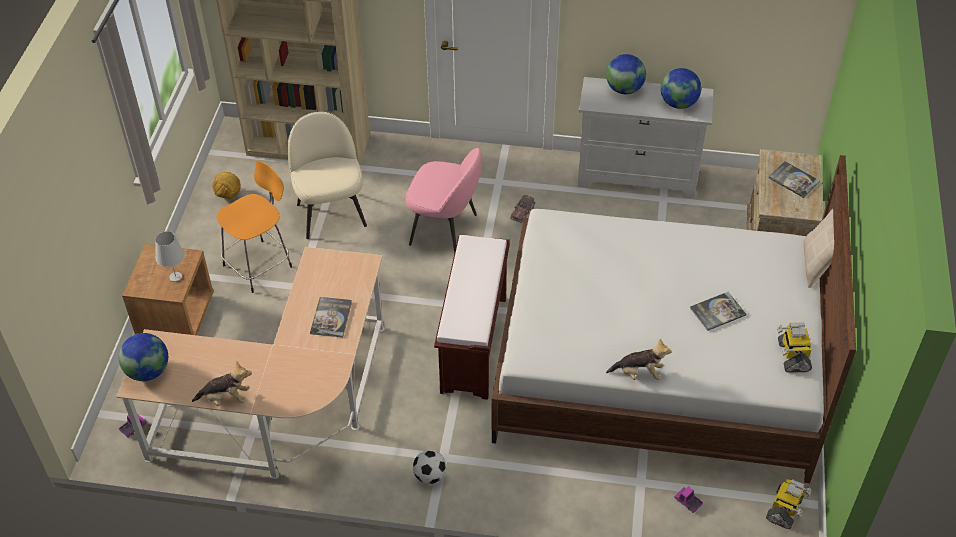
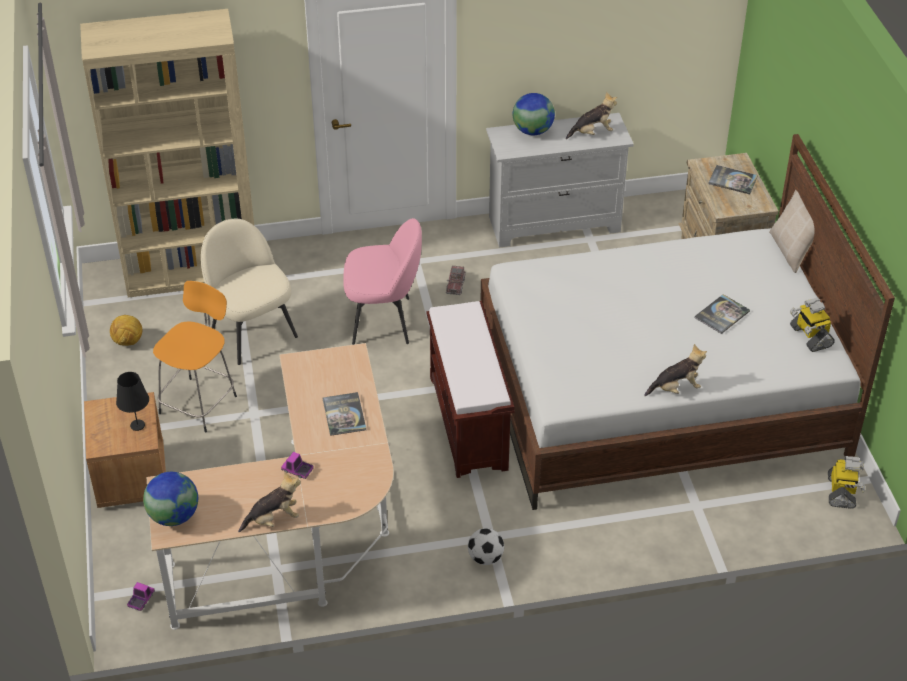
camera: 20 degrees left, 5 degrees down
white table lamp [155,231,185,282] -> black table lamp [116,372,149,431]
globe [661,68,701,109] -> plush toy [566,91,617,139]
toy truck [674,486,703,513] -> toy truck moved to [281,452,314,479]

